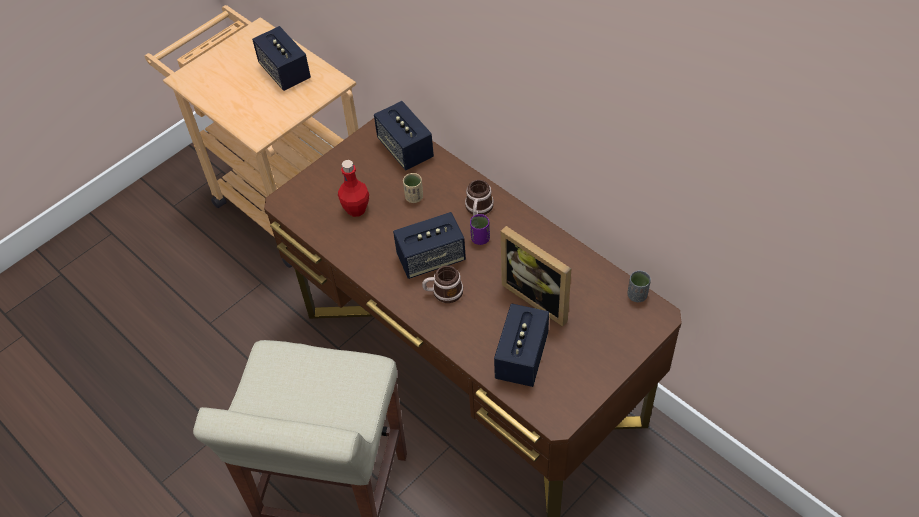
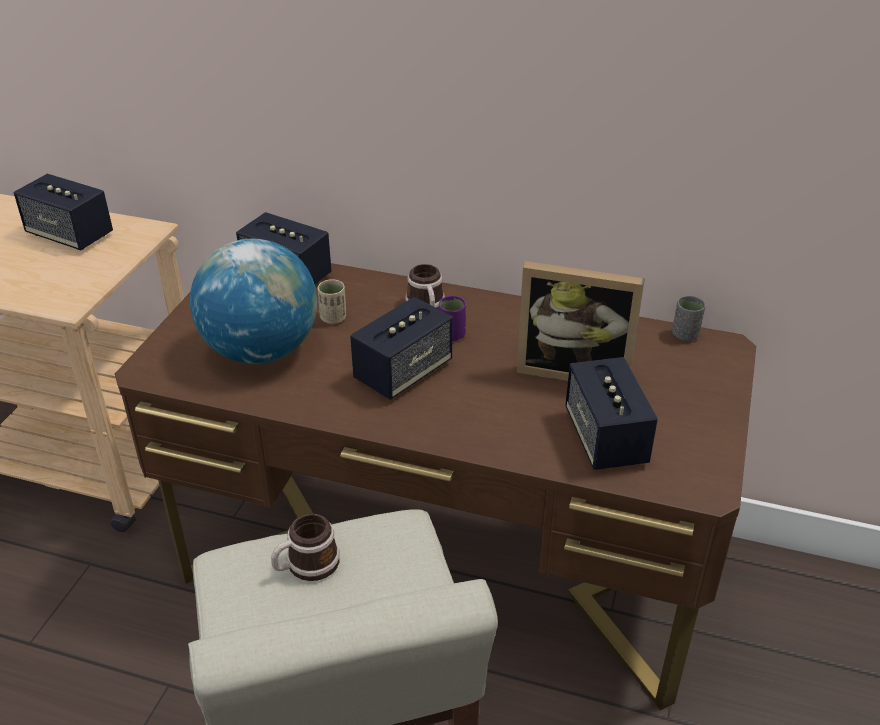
camera: 30 degrees left, 15 degrees down
red bottle [338,160,369,217] -> globe [190,239,317,364]
mug [422,265,463,303] -> mug moved to [271,514,340,581]

